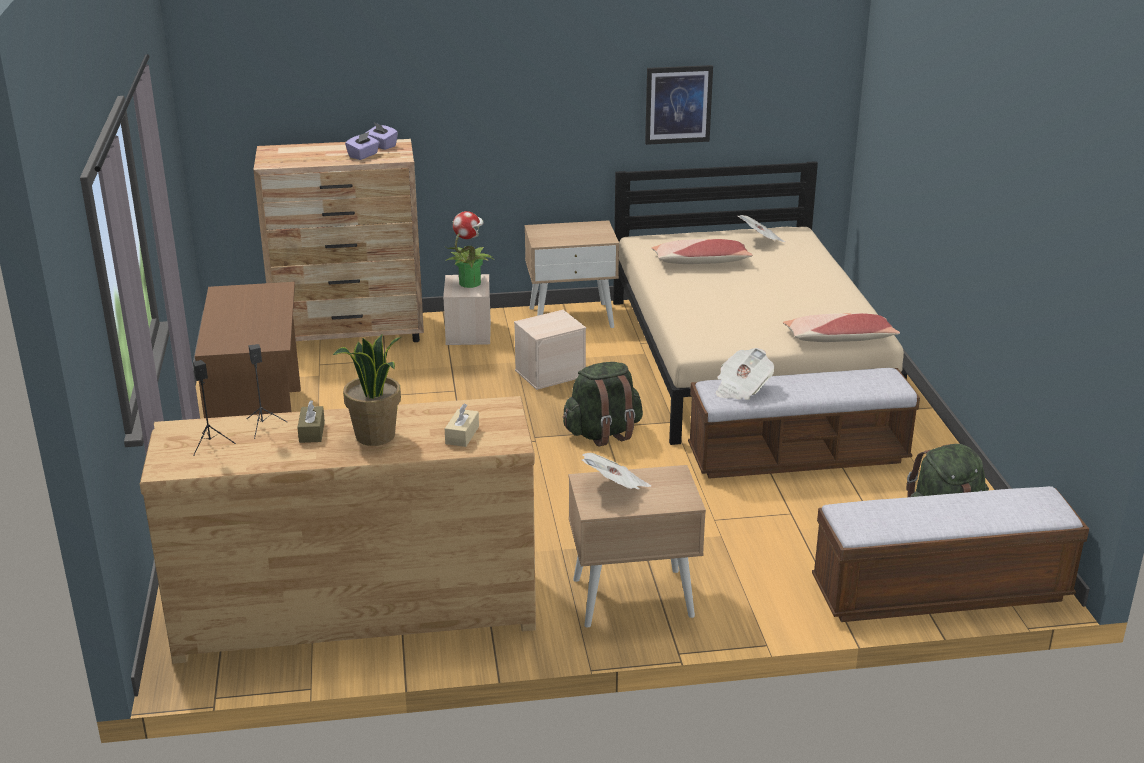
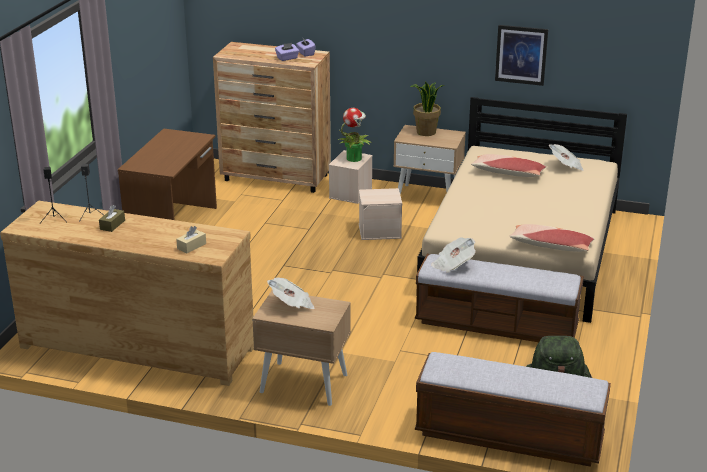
camera: 25 degrees right, 0 degrees up
potted plant [333,334,401,446] -> potted plant moved to [410,82,444,136]
green backpack [563,362,643,447] -> none

